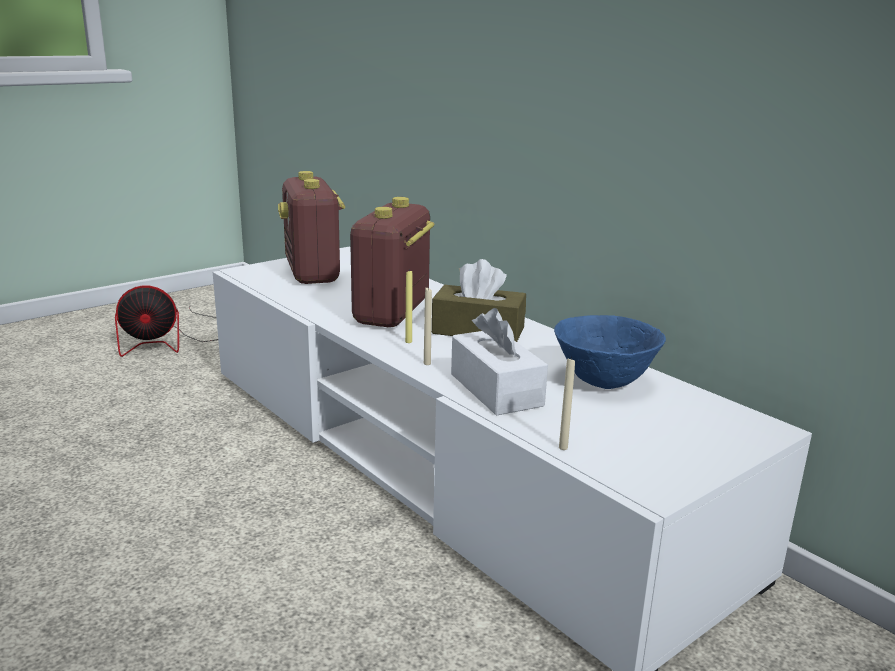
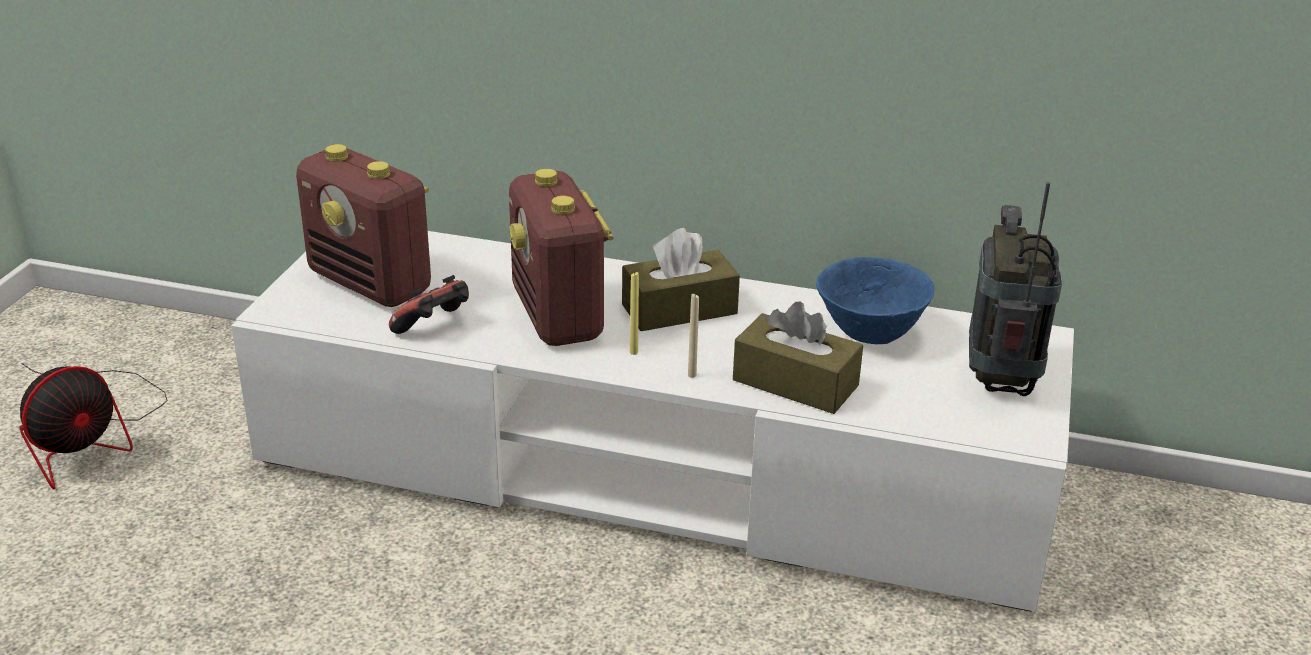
camera: 35 degrees left, 10 degrees up
white tissue box [451,308,548,416] -> brown tissue box [733,302,863,414]
beige candle [559,357,575,450] -> none
none -> game controller [389,275,469,334]
none -> radio [969,182,1062,396]

